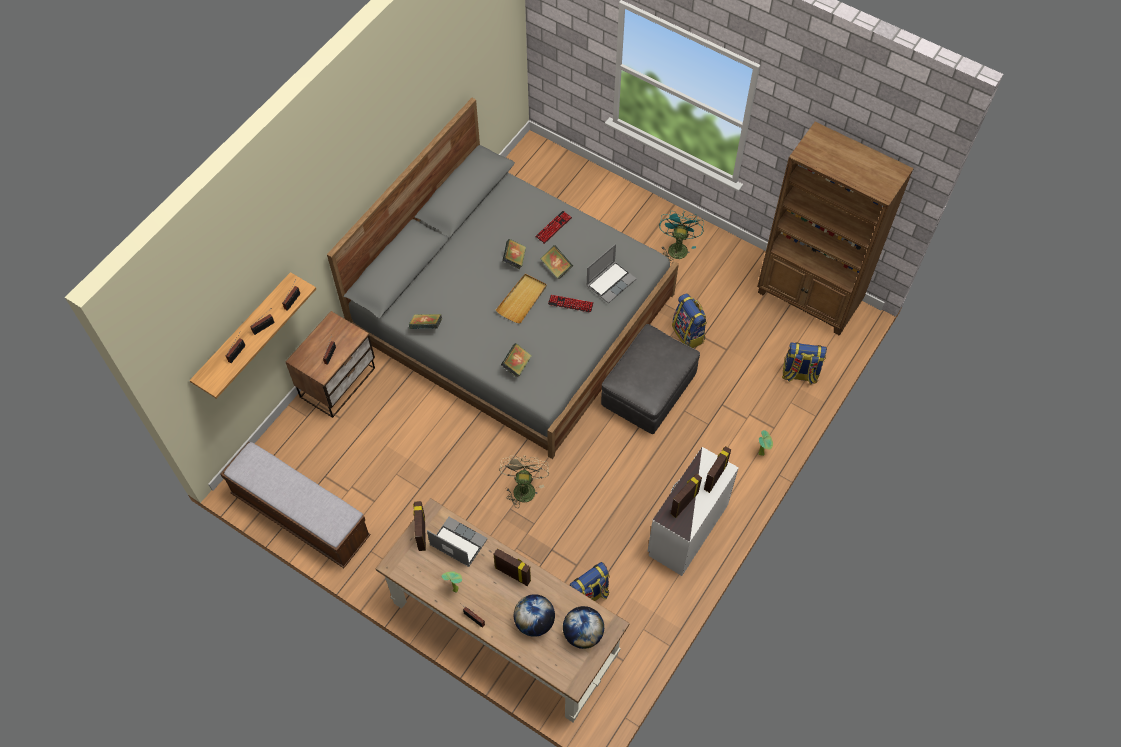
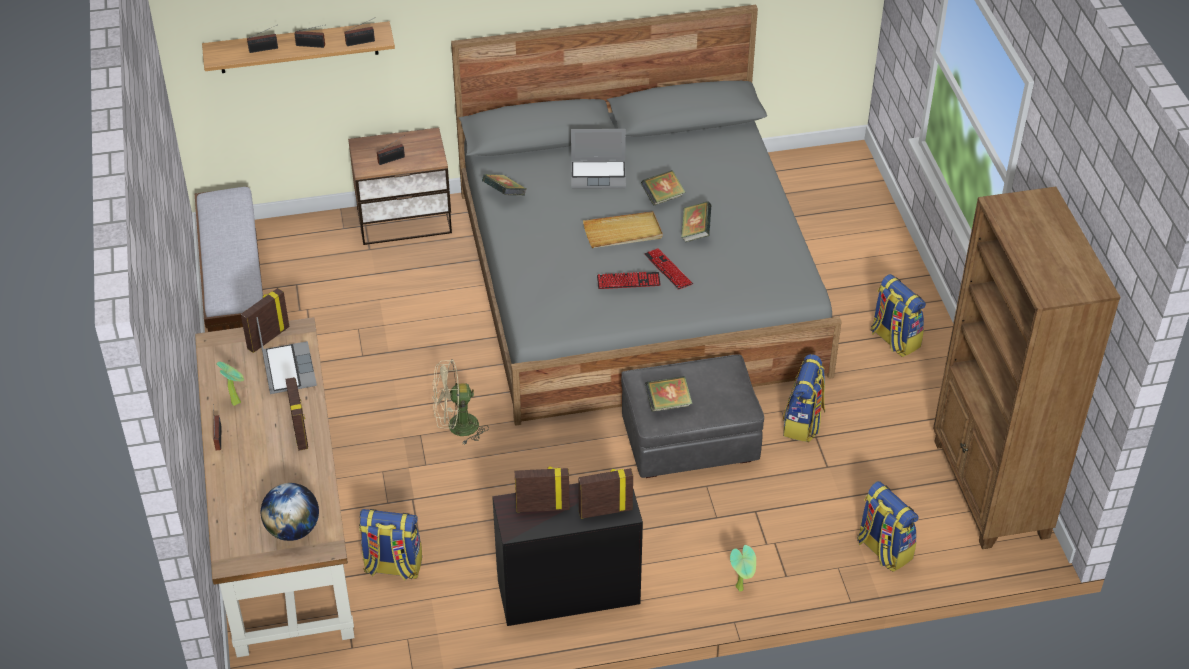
camera: 45 degrees right, 15 degrees down
beige fan [499,456,549,507] -> beige fan turned 150 degrees counterclockwise [432,359,489,445]
book [501,343,532,378] -> book moved to [645,376,693,412]
globe [514,594,555,637] -> none
keyboard [535,211,572,244] -> keyboard moved to [597,272,661,289]
laptop [586,244,636,304] -> laptop moved to [571,129,626,189]
white dresser [648,447,739,576] -> black dresser [492,483,643,626]
turquoise fan [659,211,704,261] -> backpack [871,274,926,357]

